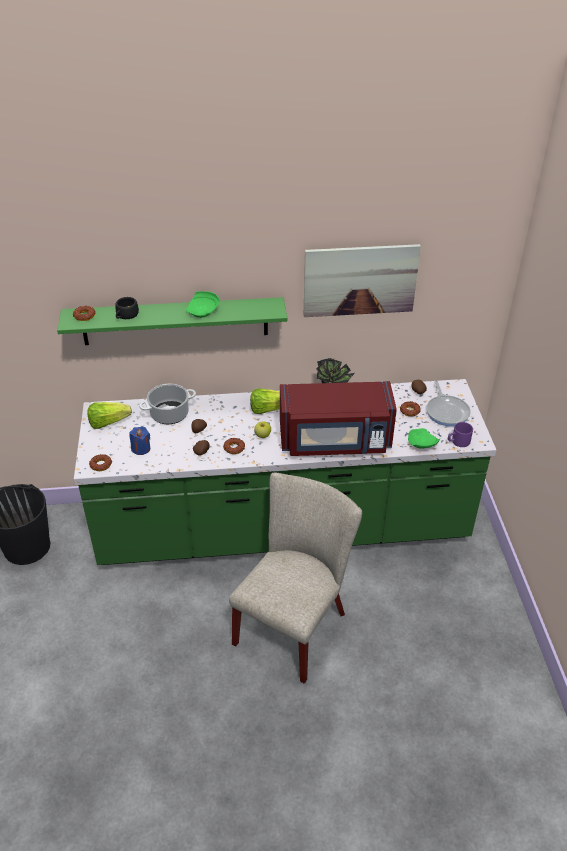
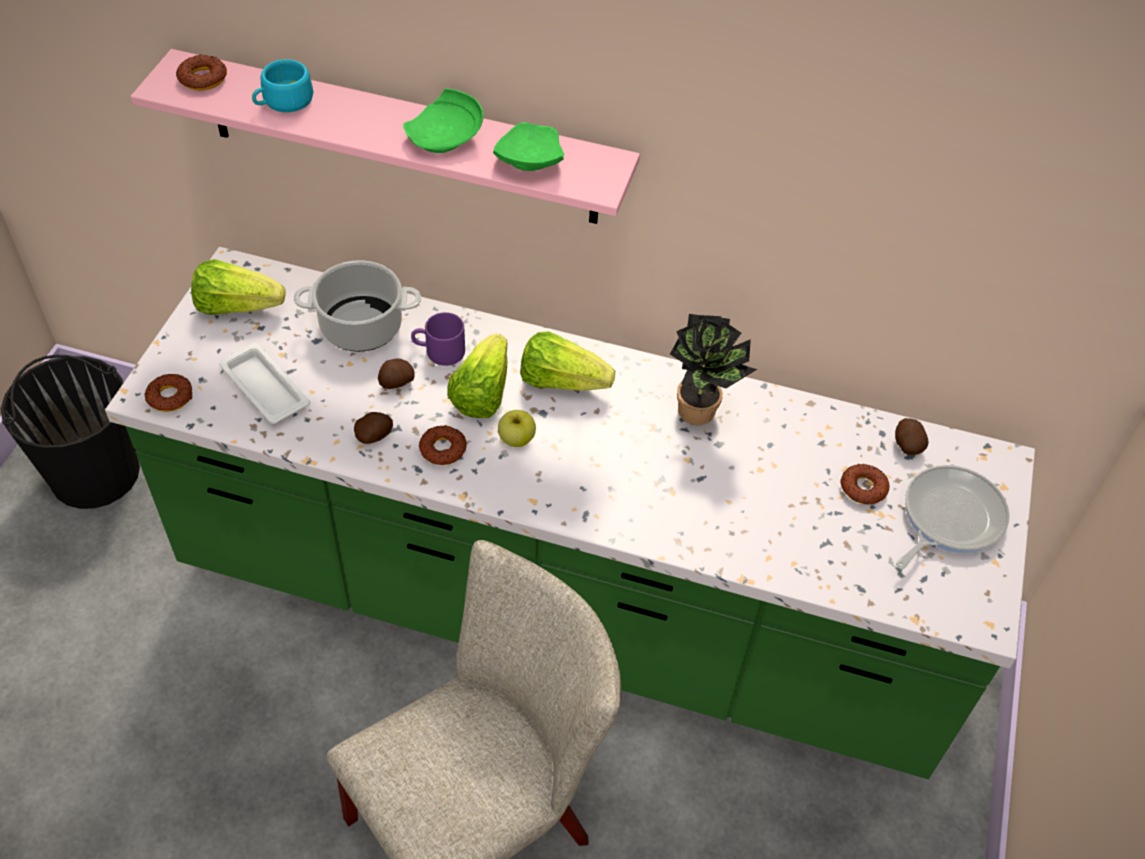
camera: 20 degrees right, 10 degrees up
green shelf [57,297,287,345] -> pink shelf [130,49,640,224]
black cup [116,297,139,319] -> turquoise cup [252,59,313,112]
blue candle [129,426,150,455] -> white tray [219,343,310,424]
red microwave [280,381,397,456] -> none
picture [304,244,421,317] -> none
green plate [408,428,440,449] -> green plate moved to [493,122,564,171]
frying pan [426,381,471,426] -> frying pan turned 150 degrees counterclockwise [896,465,1010,569]
purple mug [448,422,473,447] -> purple mug moved to [411,312,465,366]
none -> lettuce [447,334,507,418]

